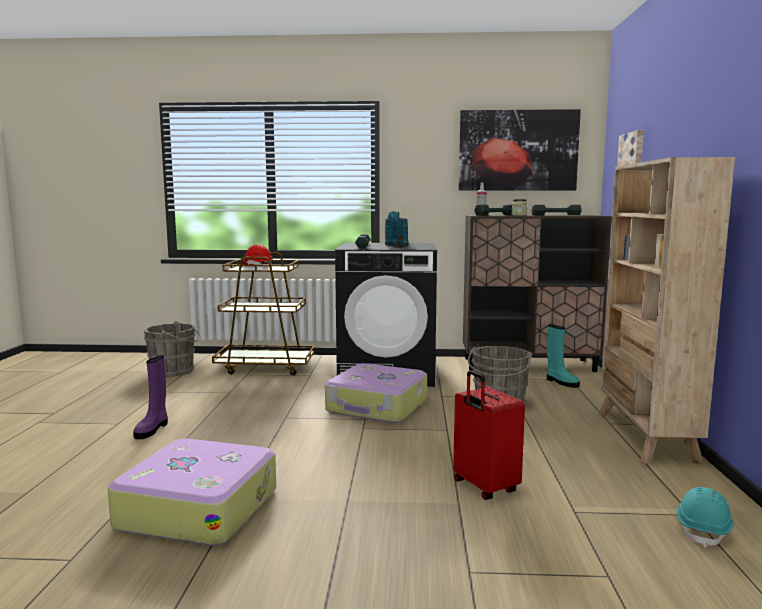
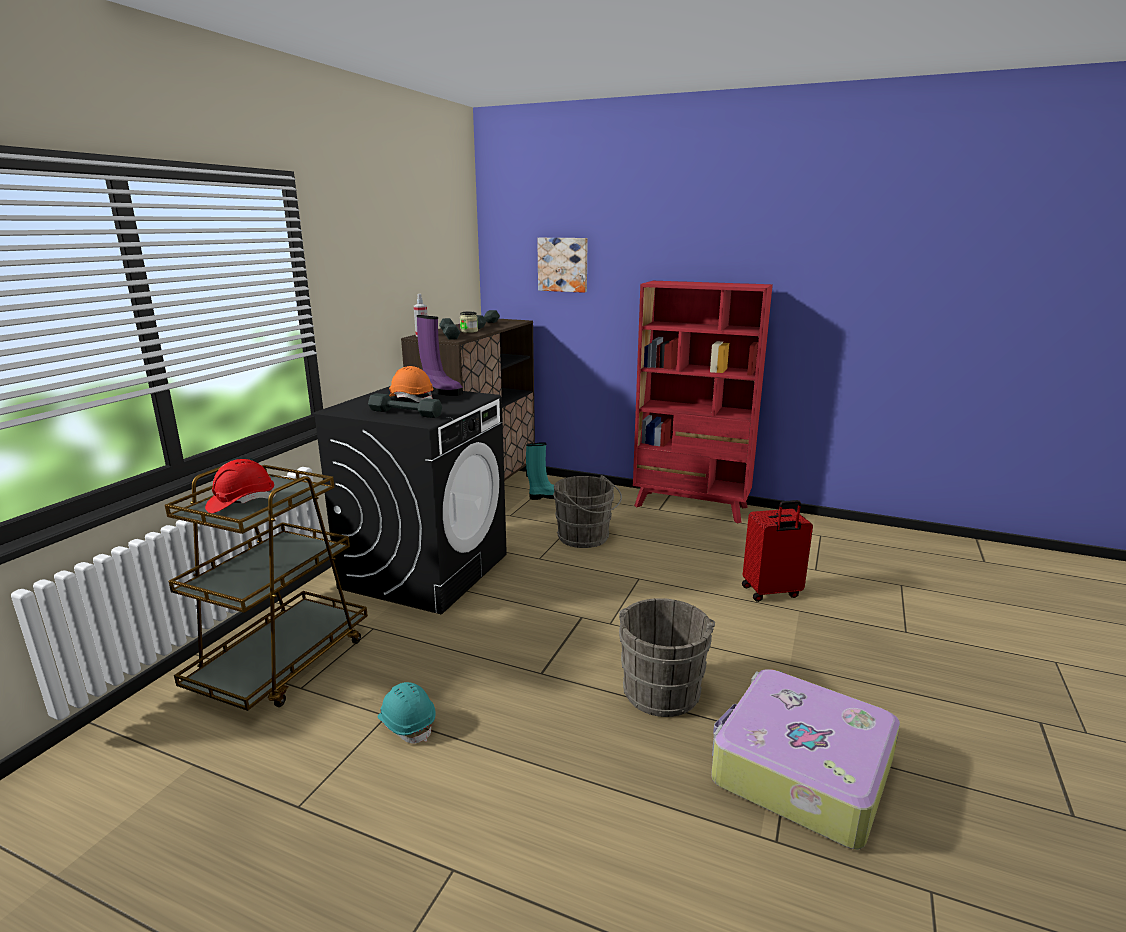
camera: 70 degrees left, 10 degrees up
purple boot [133,355,168,439] -> purple boot moved to [417,315,463,396]
grey bucket [144,321,200,377] -> grey bucket moved to [619,598,715,717]
suitcase [325,363,427,423] -> none
turquoise watering can [385,211,409,246] -> orange hard hat [389,366,434,402]
picture [458,109,581,191] -> none
beige bookcase [598,157,735,465] -> red bookcase [633,281,773,523]
turquoise hard hat [676,487,734,548] -> turquoise hard hat moved to [378,682,435,743]

